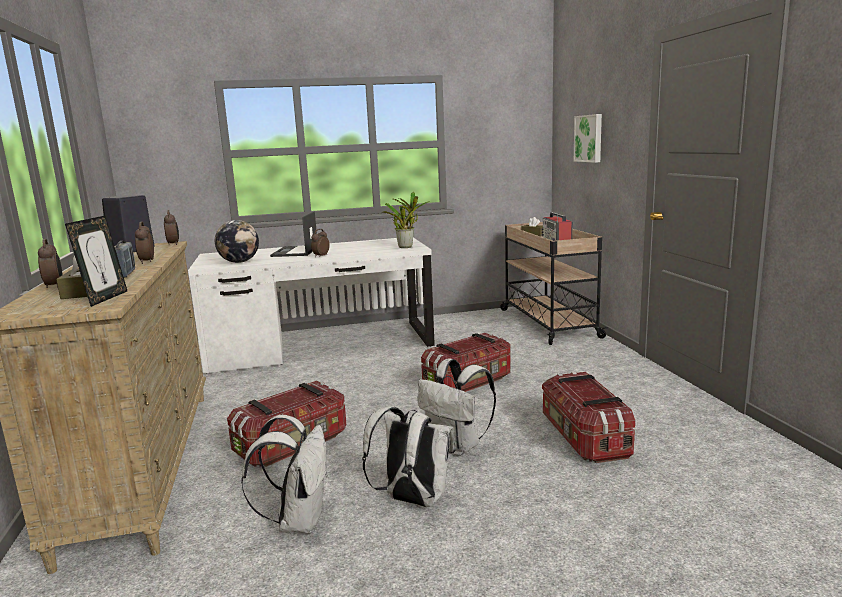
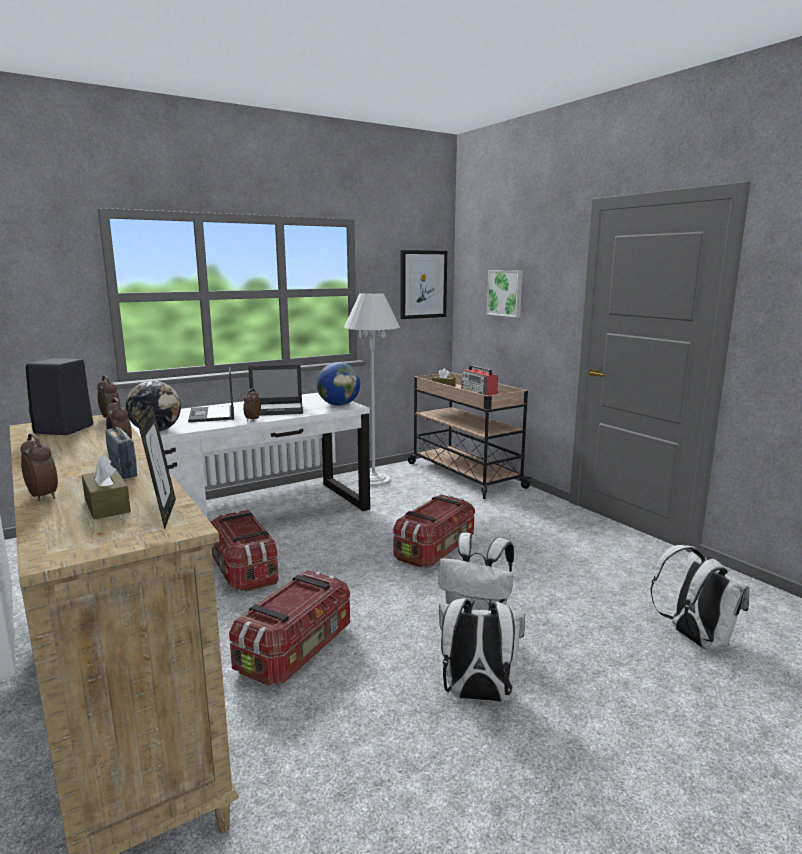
camera: 20 degrees left, 0 degrees up
white backpack [241,415,328,533] -> white backpack moved to [650,545,750,650]
potted plant [383,192,430,248] -> globe [317,362,360,406]
storage box [542,372,635,463] -> storage box moved to [211,510,279,592]
none -> laptop [248,365,303,416]
none -> white floor lamp [344,293,400,486]
none -> picture [401,250,447,319]

